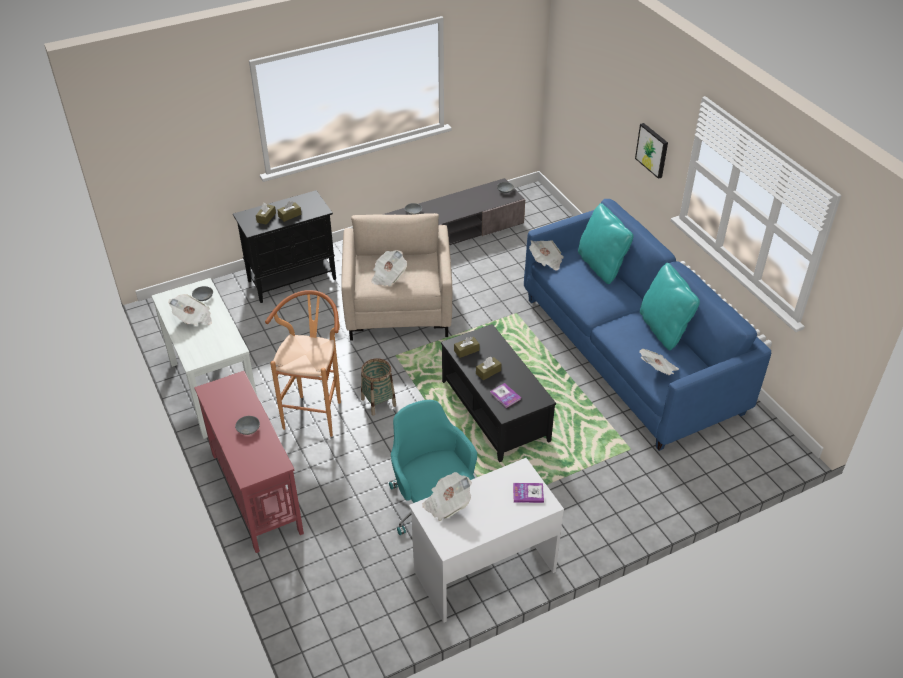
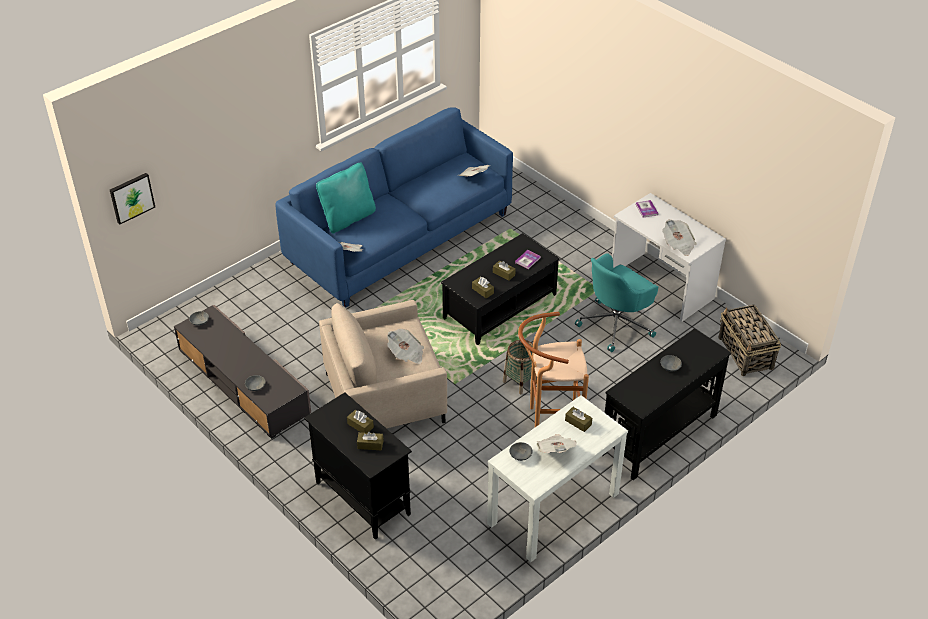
camera: 105 degrees left, 0 degrees up
red console table [194,371,304,553] -> black console table [602,328,731,480]
picture [635,123,668,179] -> picture moved to [110,173,155,224]
turquoise pillow [640,263,700,350] -> none
none -> brown tissue box [565,407,592,432]
none -> basket [718,305,781,376]

